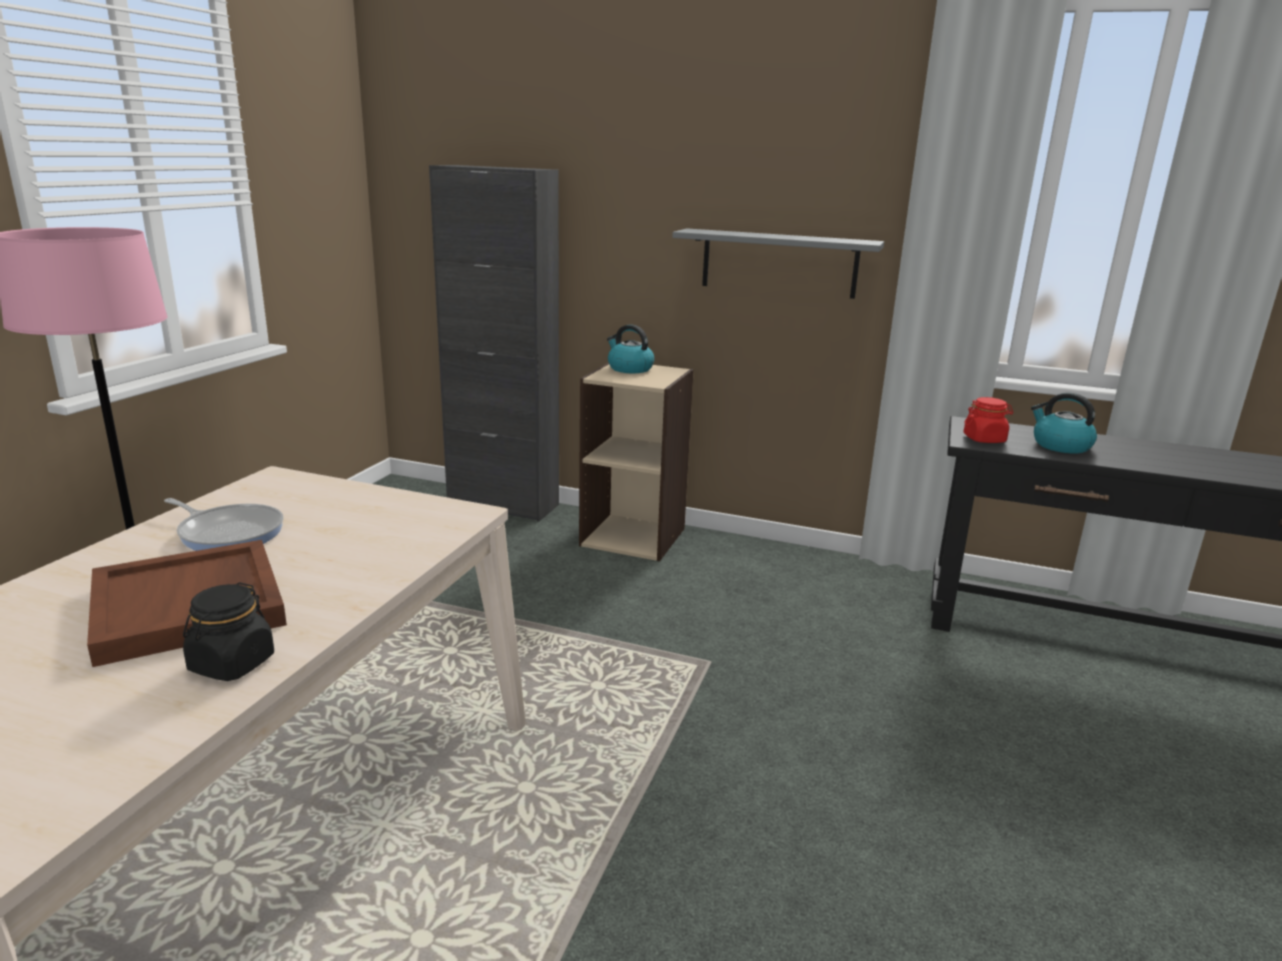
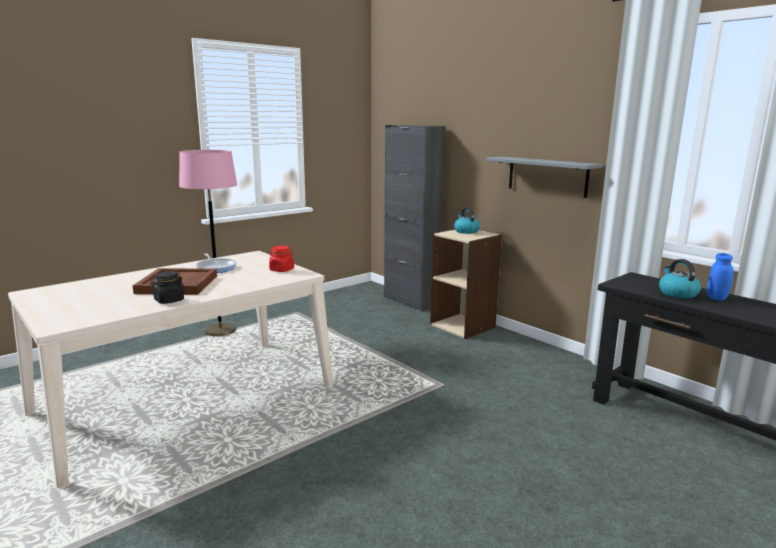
camera: 30 degrees right, 5 degrees down
red jar [963,397,1013,443] -> red jar moved to [269,246,294,272]
none -> blue jar [707,253,734,301]

